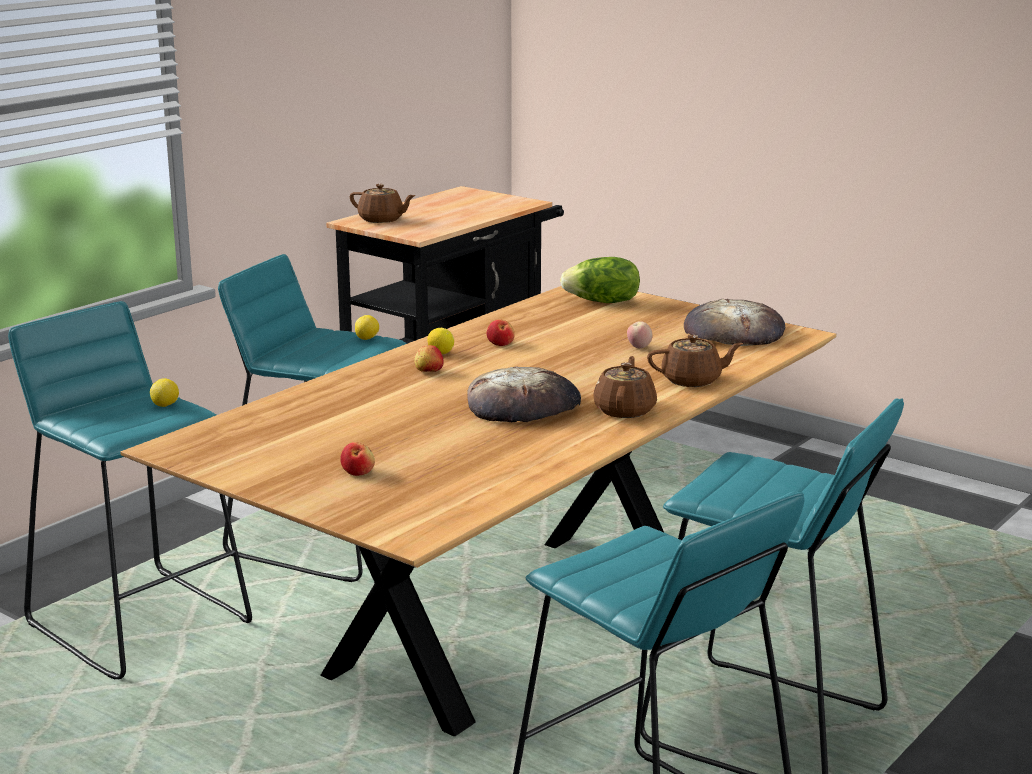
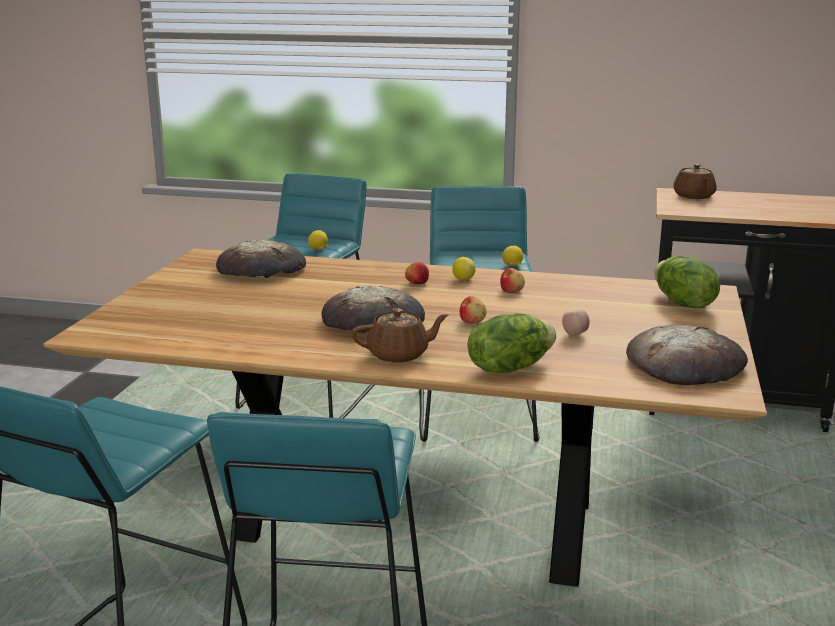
camera: 65 degrees right, 0 degrees up
apple [340,442,375,476] -> apple moved to [460,296,486,324]
brown teapot [647,335,743,387] -> lettuce [468,313,556,373]
none -> bread [216,239,306,278]

